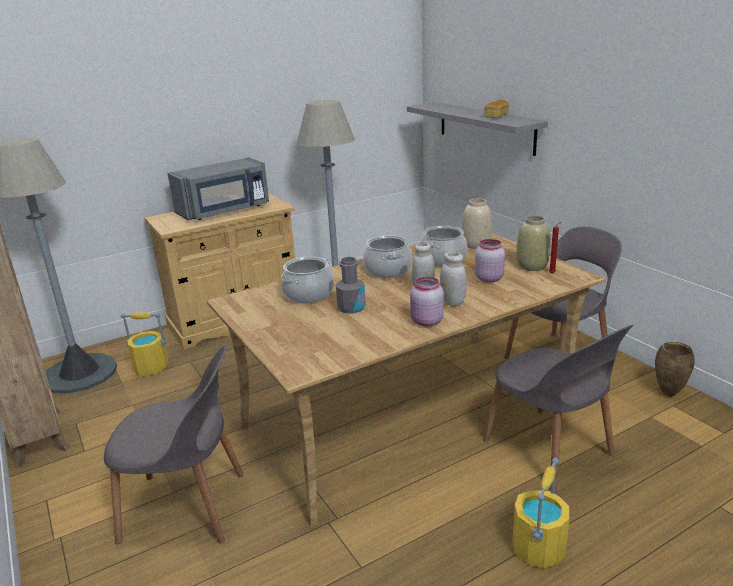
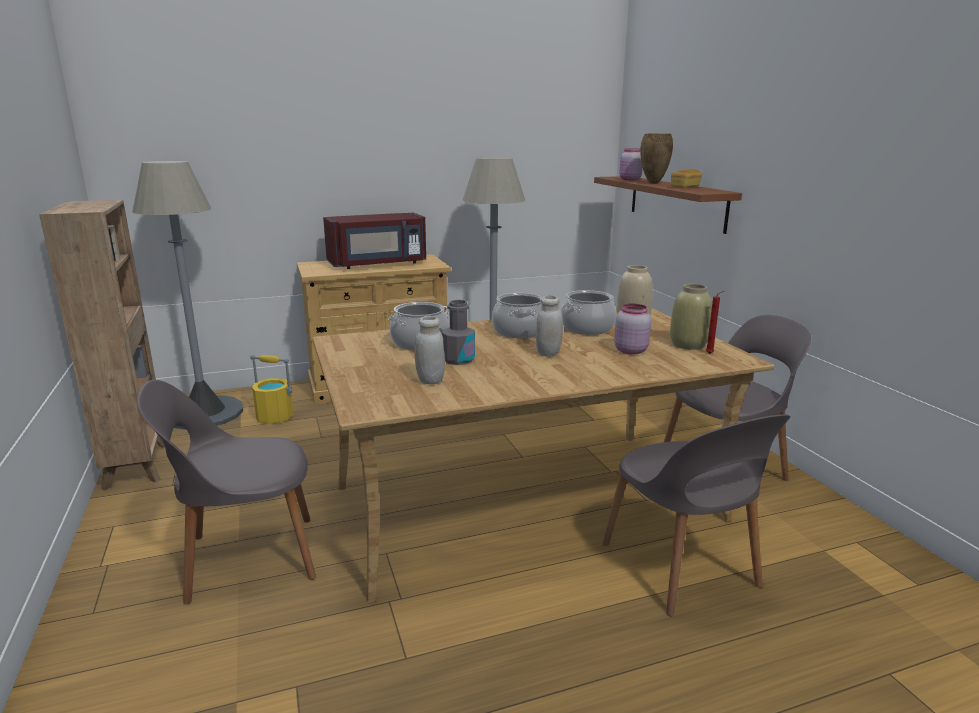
camera: 10 degrees right, 5 degrees down
grey chair [104,346,244,544] -> grey chair turned 150 degrees clockwise [137,380,316,604]
grey microwave [168,157,269,220] -> red microwave [323,212,426,269]
grey shelf [407,102,548,156] -> brown shelf [594,176,742,234]
pink jar [410,277,444,326] -> pink jar moved to [619,148,643,180]
white jar [440,252,467,306] -> white jar moved to [414,316,445,384]
yellow bucket [512,458,570,569] -> none
brown vase [655,342,695,397] -> brown vase moved to [640,134,673,184]

